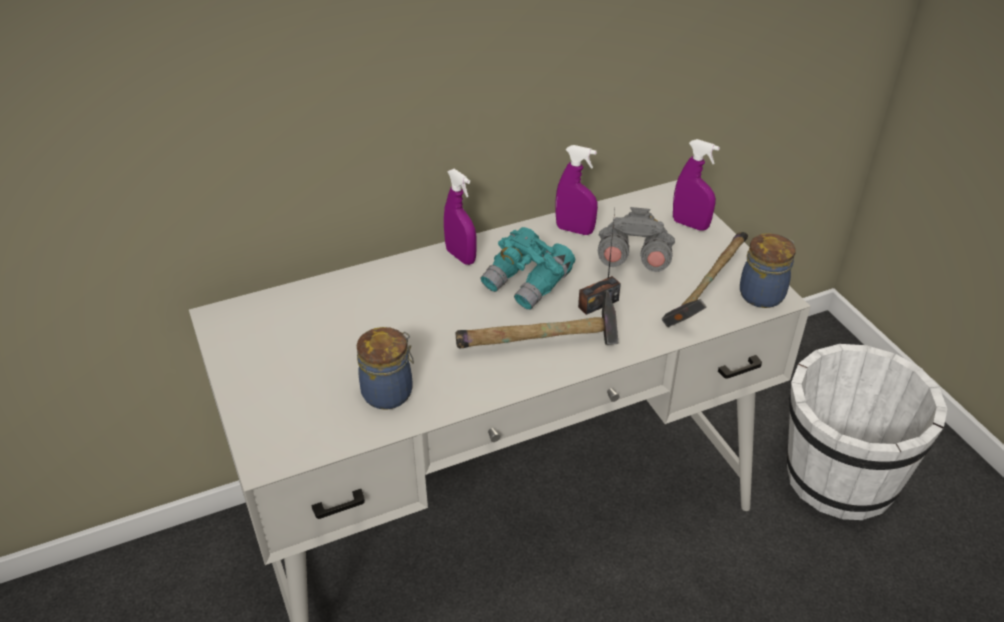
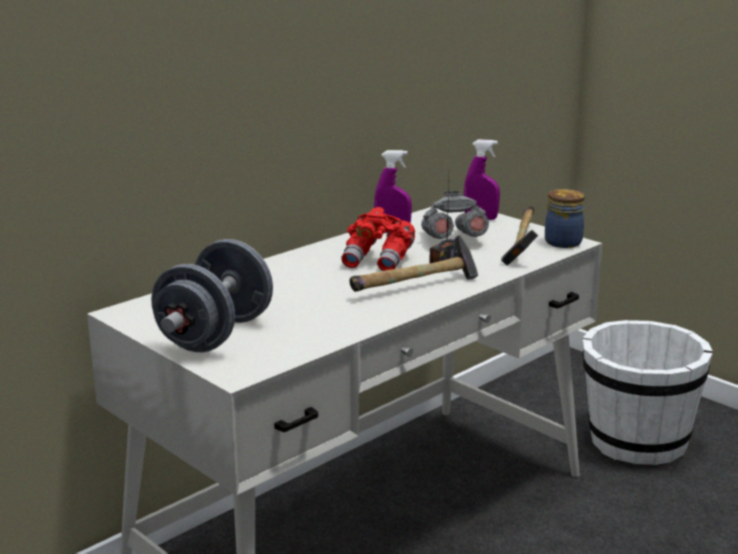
camera: 20 degrees left, 20 degrees down
jar [357,327,414,410] -> none
purple spray bottle [444,169,476,265] -> none
turquoise binoculars [480,227,575,310] -> red binoculars [341,207,415,271]
none -> grey dumbbell [151,239,273,352]

